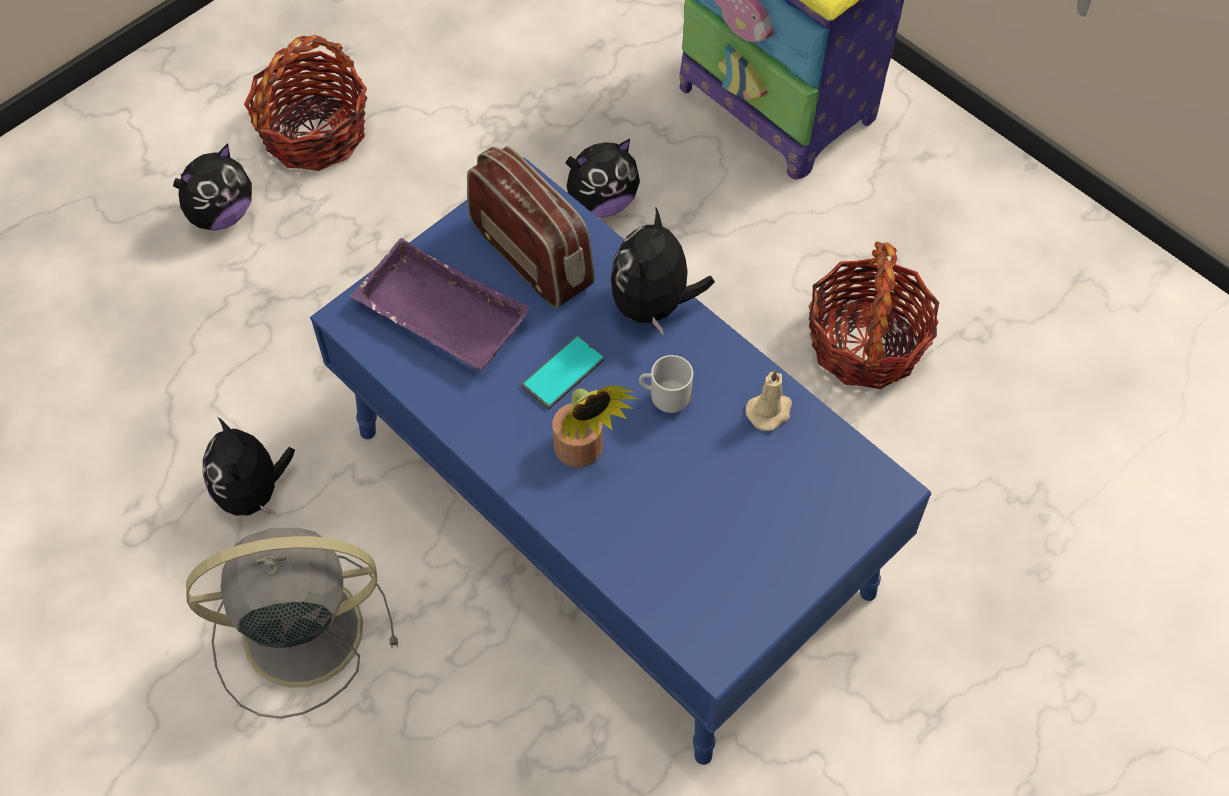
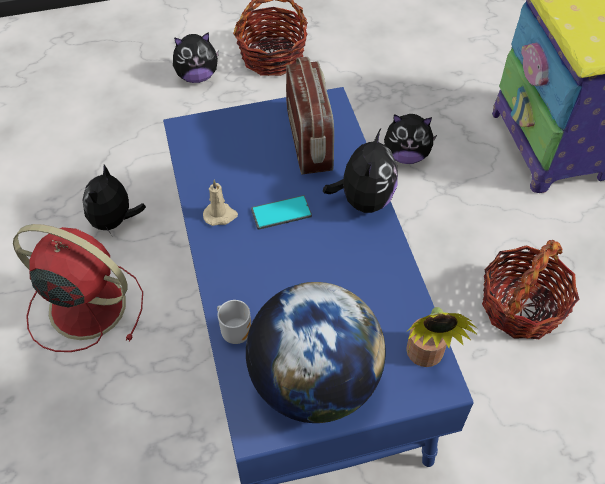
camera: 30 degrees right, 5 degrees down
grey fan [186,528,398,719] -> red fan [13,224,143,352]
purple tray [350,238,530,370] -> none
potted plant [553,385,637,468] -> potted plant moved to [406,307,478,367]
plush toy [610,208,715,335] -> plush toy turned 150 degrees clockwise [323,129,398,213]
mug [639,355,693,413] -> mug moved to [217,300,251,344]
beige candle [746,370,792,431] -> beige candle moved to [203,180,238,226]
none -> globe [246,282,386,423]

